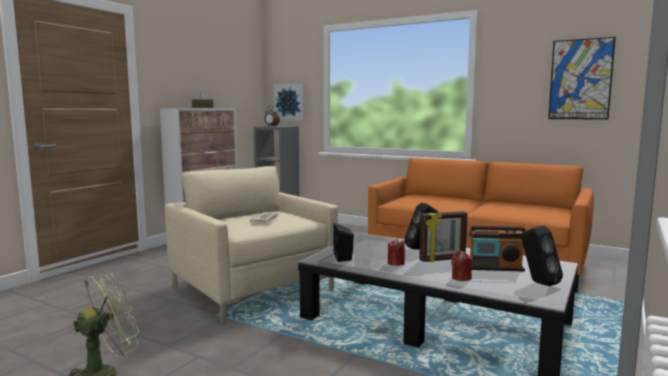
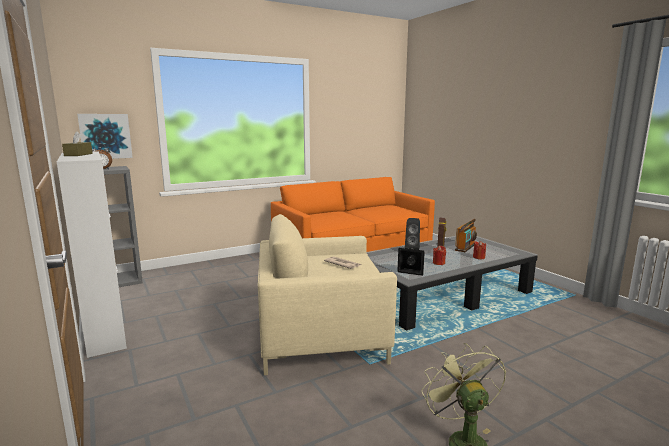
camera: 60 degrees left, 5 degrees up
black speaker [521,226,563,286] -> none
picture [548,37,616,120] -> none

